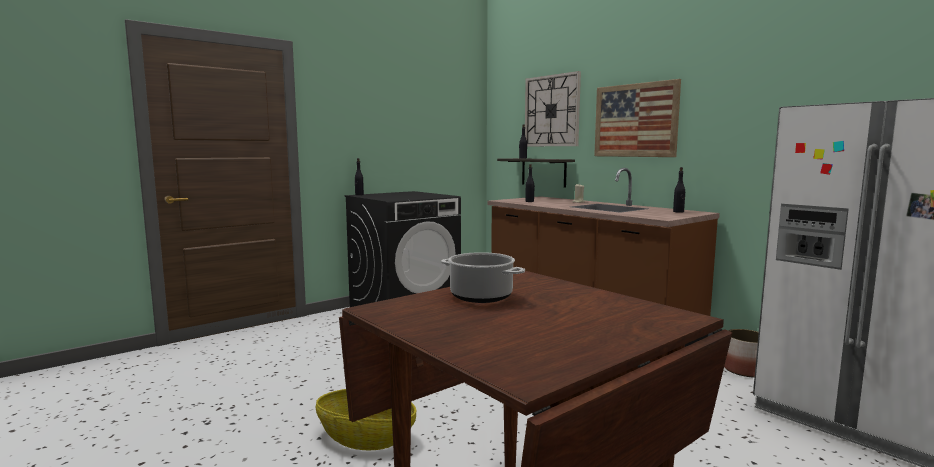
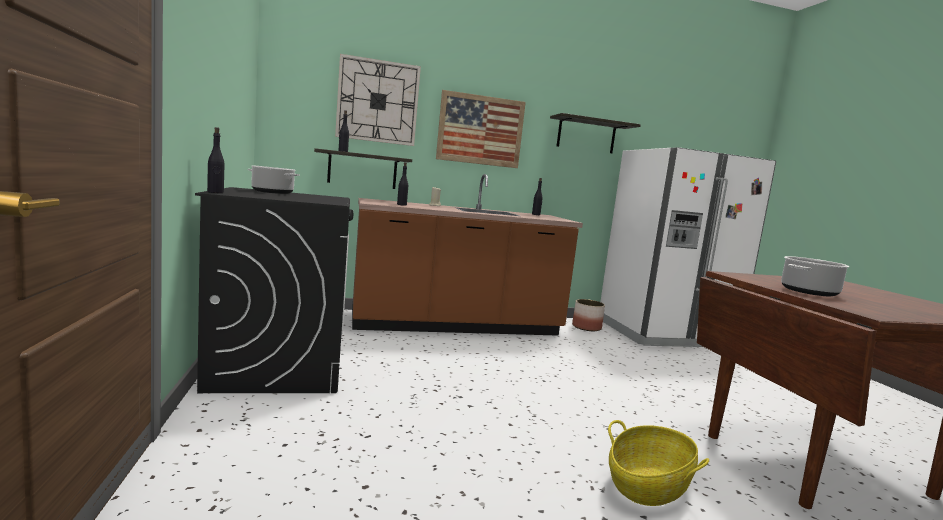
camera: 65 degrees left, 0 degrees up
none -> cooking pot [248,165,300,194]
none -> shelf [550,113,641,153]

